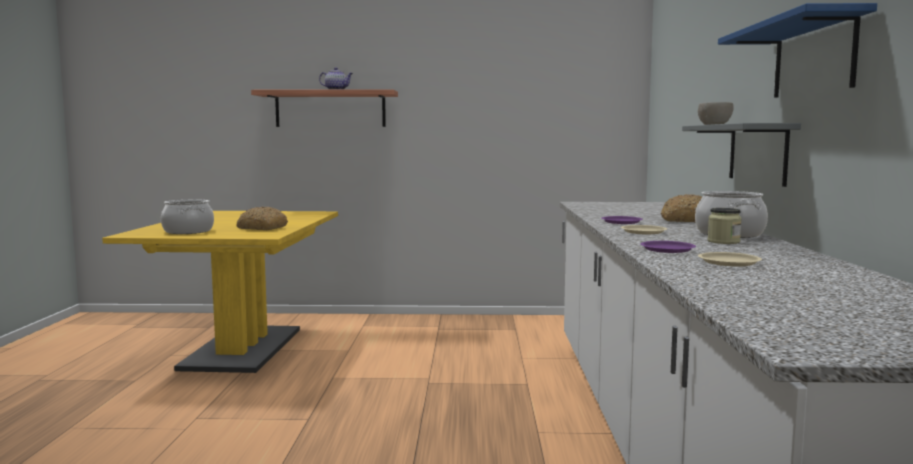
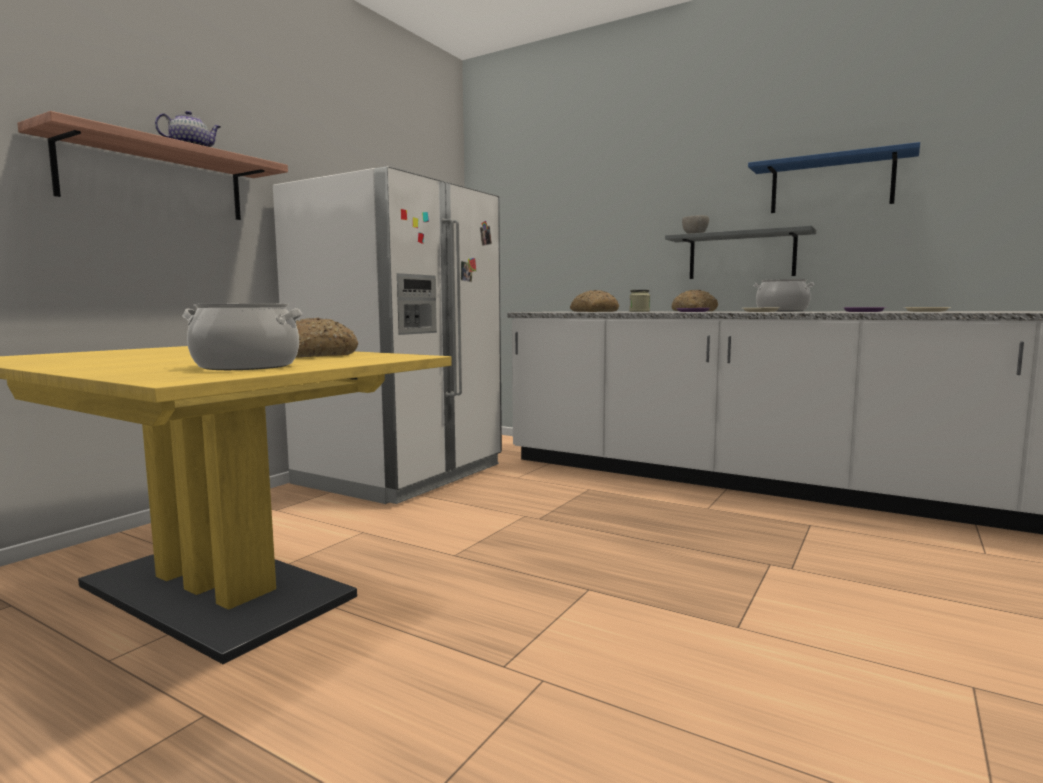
camera: 60 degrees left, 0 degrees up
jar [708,208,742,244] -> jar moved to [629,290,650,312]
none -> white fridge [273,166,502,504]
none -> bread [570,290,619,312]

